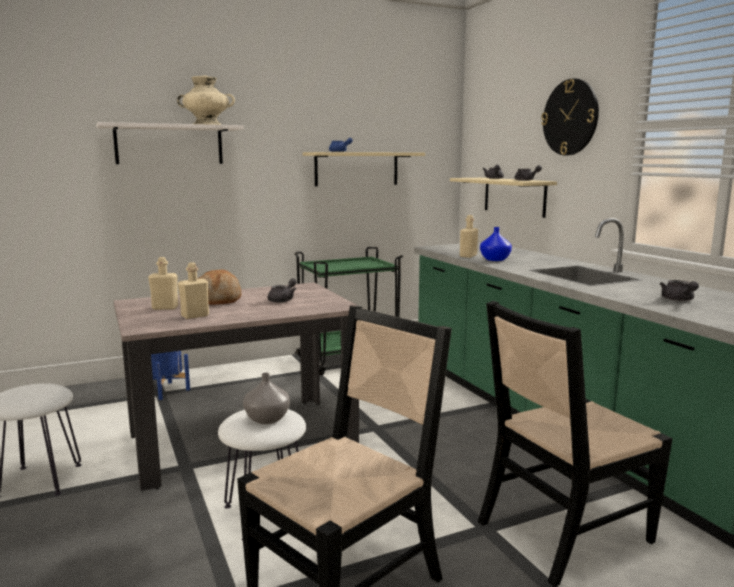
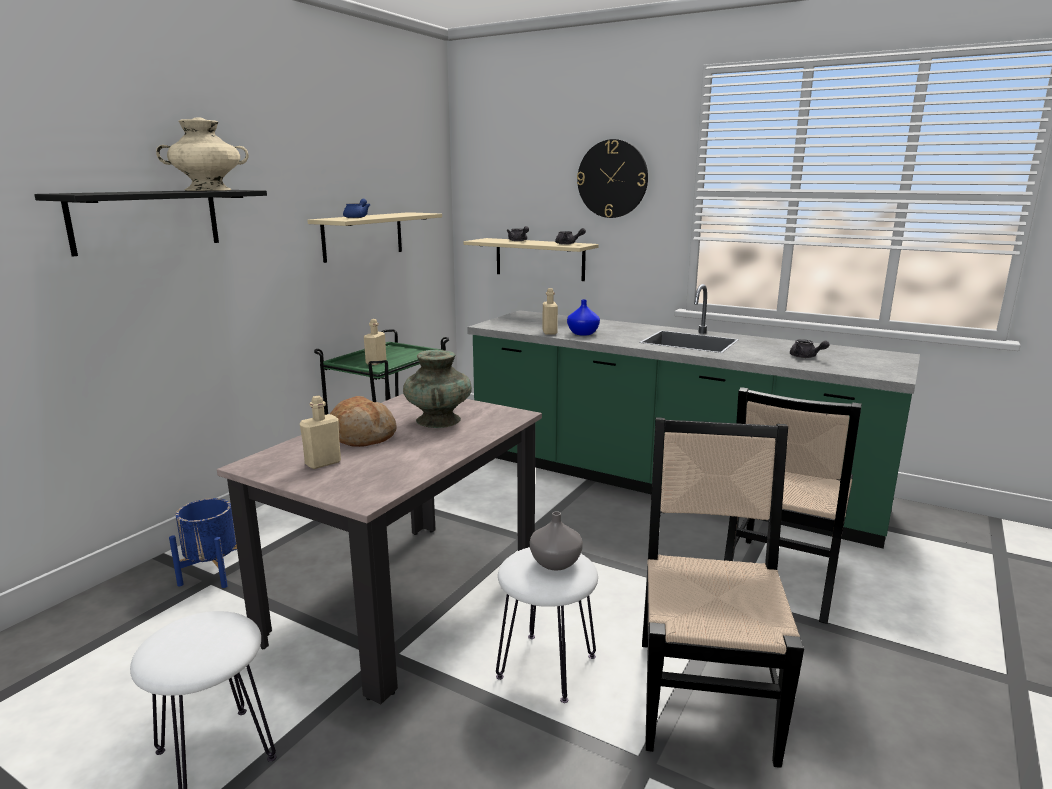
camera: 35 degrees left, 5 degrees up
white shelf [97,122,244,164] -> black shelf [34,190,267,257]
beige bottle [178,262,209,319] -> beige bottle moved to [364,319,386,365]
grey teapot [268,278,297,303] -> turquoise vase [403,350,472,428]

